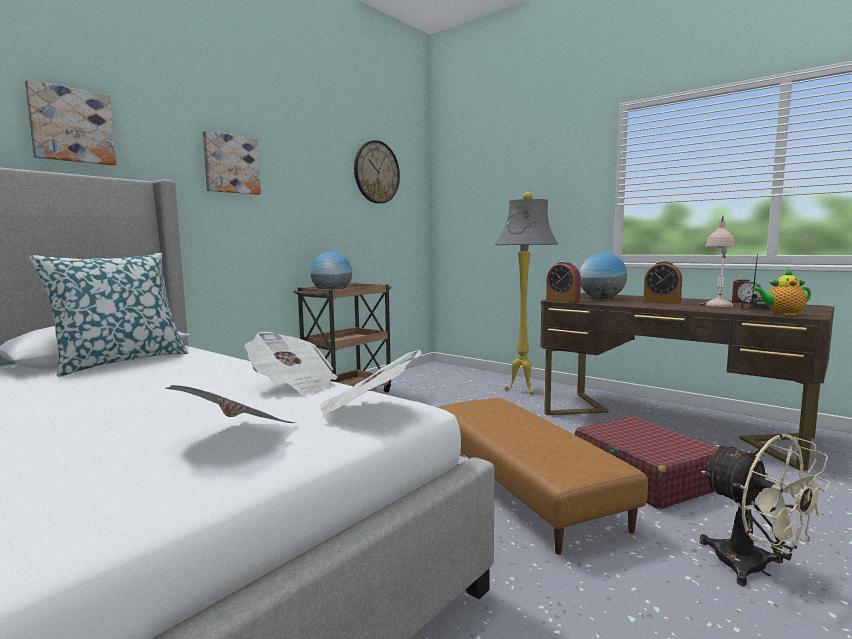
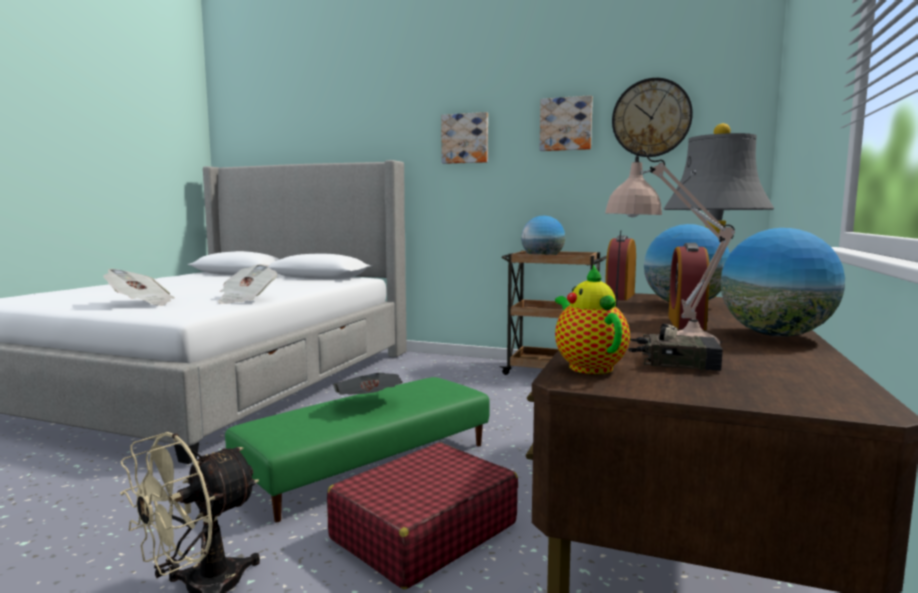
camera: 70 degrees right, 0 degrees up
picture [25,80,116,166] -> picture moved to [539,95,593,151]
pillow [29,253,188,377] -> none
newspaper [320,350,422,417] -> newspaper moved to [332,373,403,395]
brown ottoman [438,398,648,555] -> green ottoman [225,377,490,522]
alarm clock [732,279,762,304] -> none
none -> globe [720,228,845,337]

